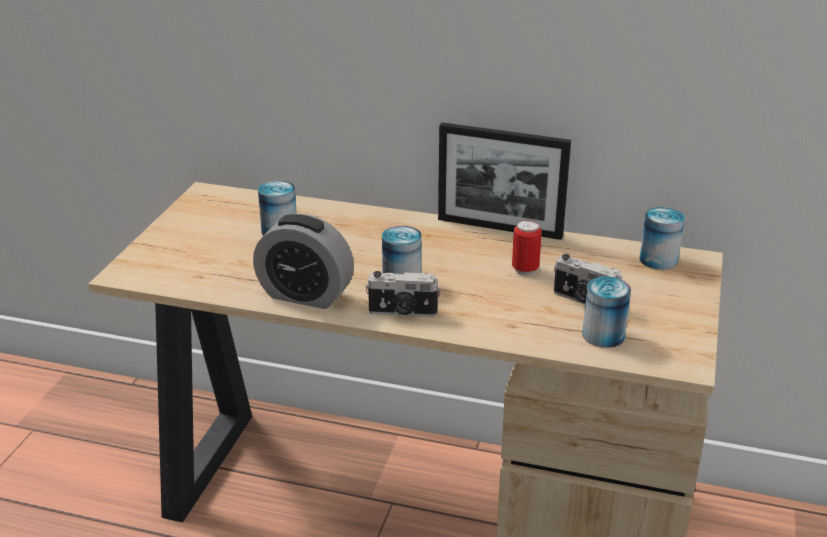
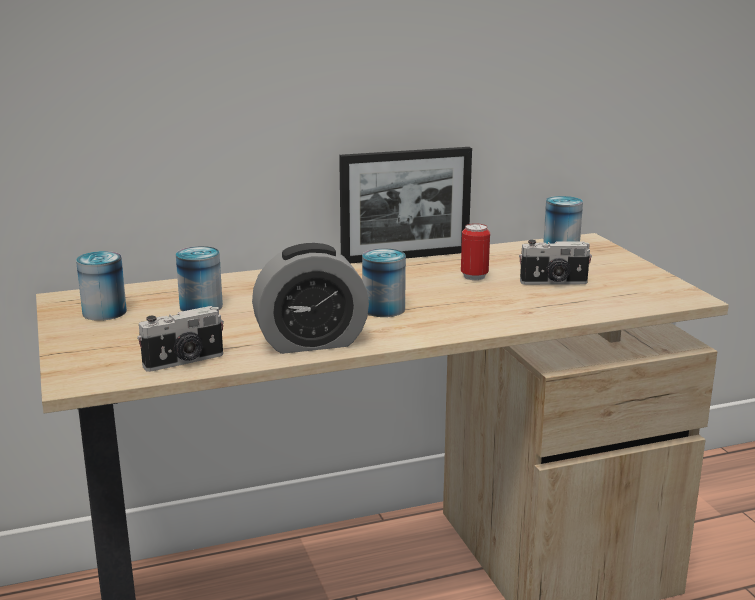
camera: 35 degrees left, 10 degrees down
camera [366,271,441,317] -> camera moved to [137,306,224,372]
can [582,276,631,348] -> can moved to [76,251,127,321]

